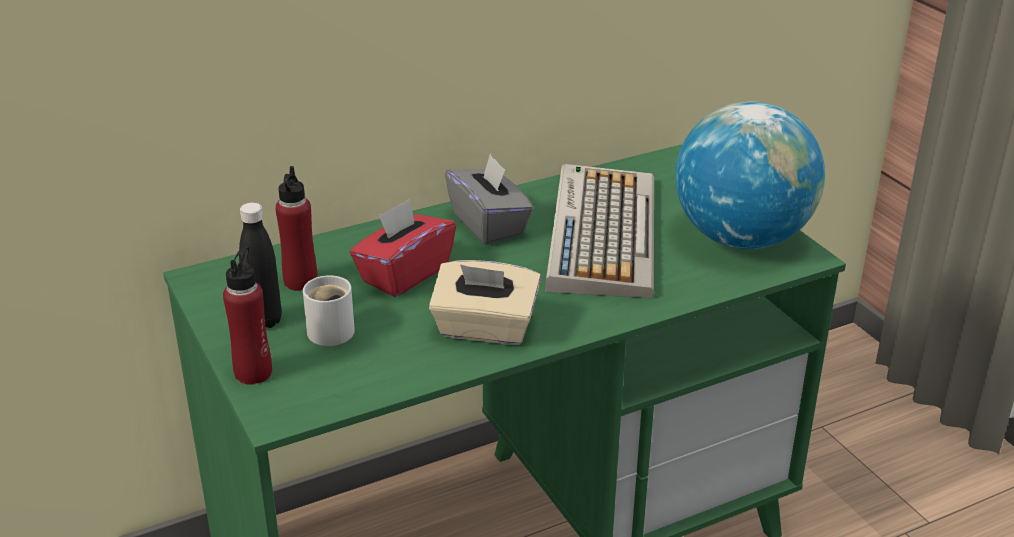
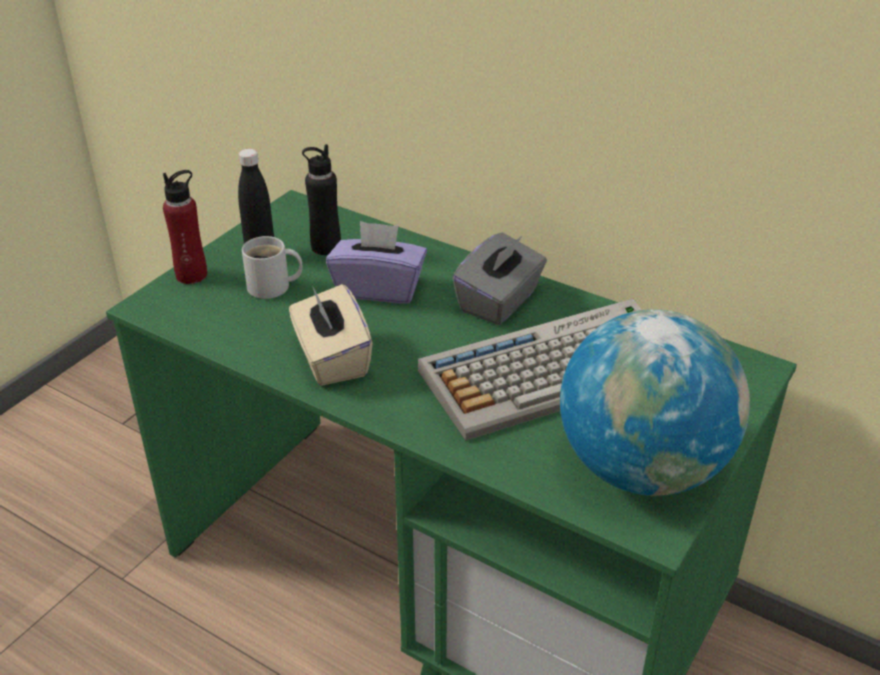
camera: 60 degrees right, 5 degrees up
red bottle [275,166,318,291] -> black bottle [302,144,341,255]
red tissue box [350,199,456,297] -> purple tissue box [326,221,427,303]

